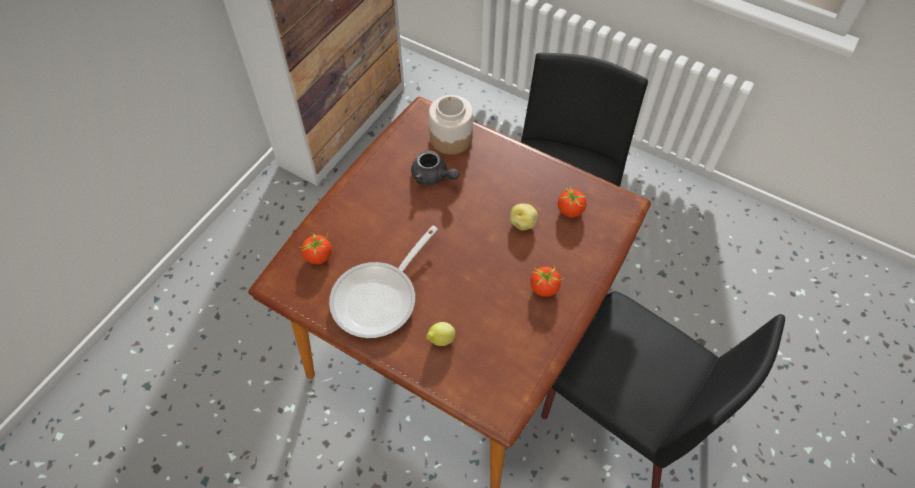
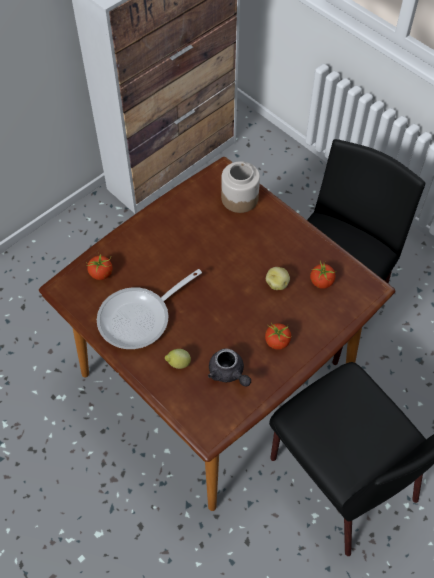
camera: 15 degrees right, 0 degrees up
grey teapot [411,150,460,185] -> grey teapot moved to [208,349,251,387]

